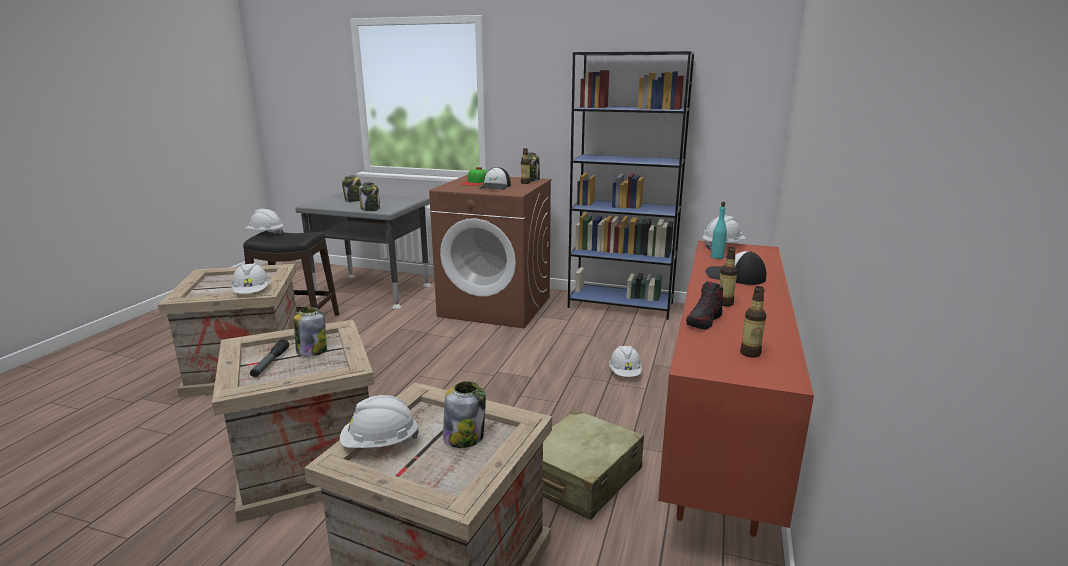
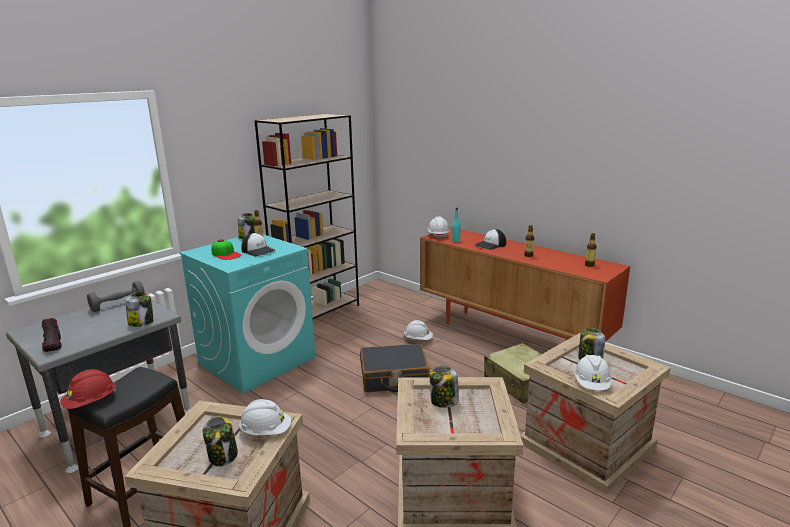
camera: 65 degrees left, 0 degrees up
white hard hat [246,209,284,234] -> red hard hat [60,369,116,409]
flashlight [250,339,289,377] -> none
jar [342,175,362,202] -> jar moved to [203,416,238,466]
brown washing machine [429,175,552,328] -> turquoise washing machine [179,234,316,393]
blue bookcase [568,51,694,320] -> beige bookcase [254,114,359,319]
shoe [686,281,723,330] -> shoe moved to [42,318,62,352]
none -> grey dumbbell [87,281,145,312]
none -> black suitcase [360,344,430,392]

